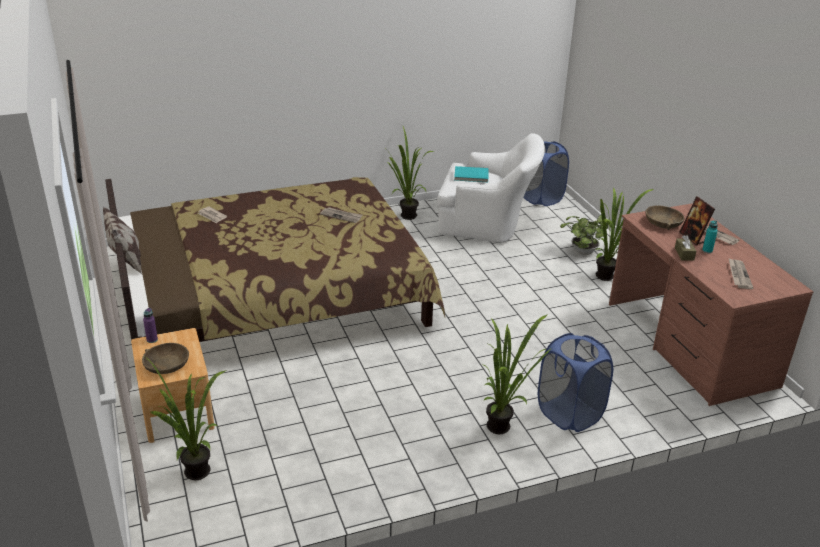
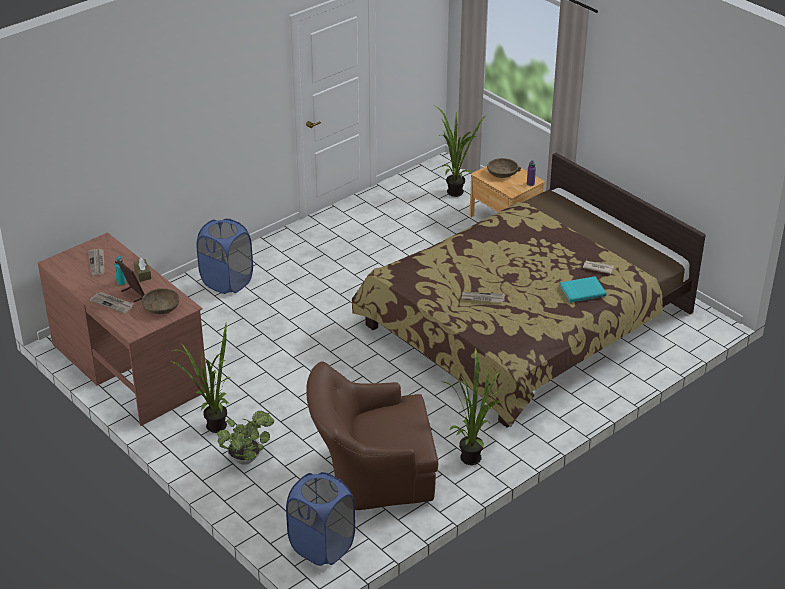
camera: 160 degrees right, 5 degrees up
pillow [103,207,142,274] -> none
white armchair [437,133,545,243] -> brown armchair [306,361,438,510]
turquoise book [454,166,489,182] -> turquoise book moved to [559,276,606,303]
potted plant [483,314,553,434] -> none

